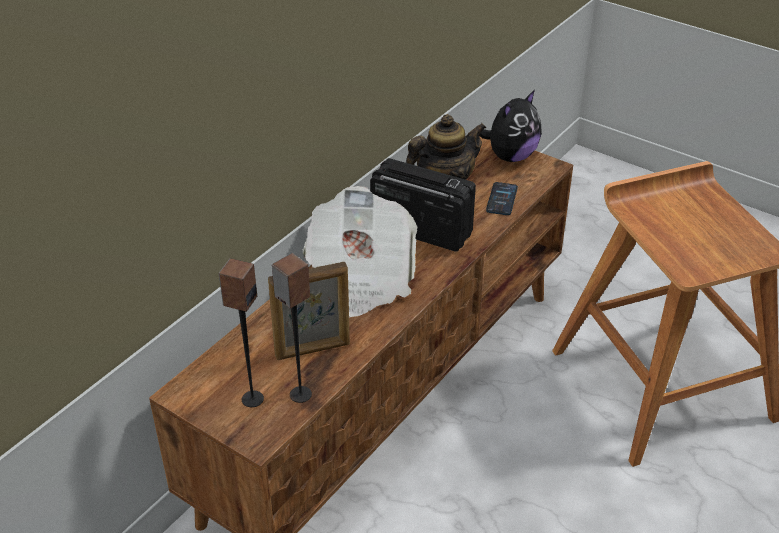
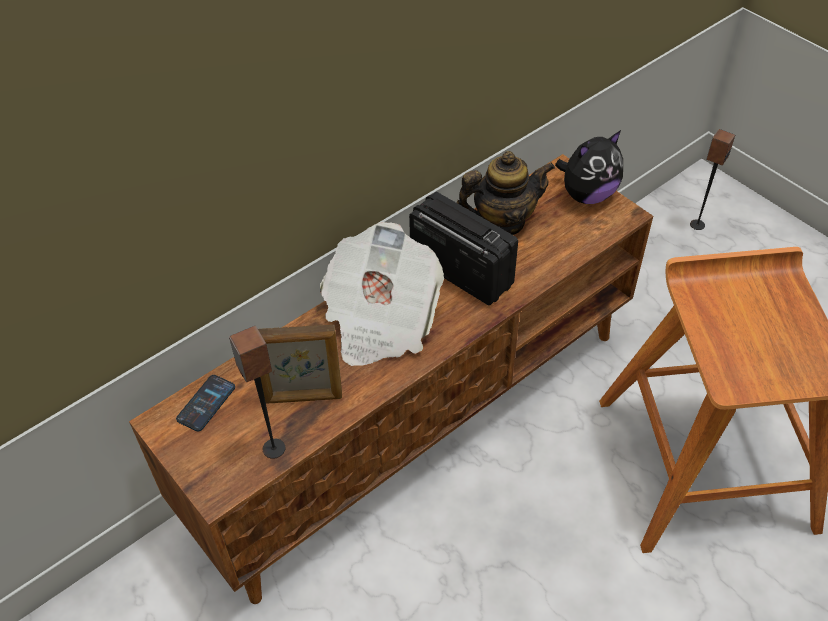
camera: 15 degrees right, 10 degrees up
speaker [219,258,264,407] -> speaker moved to [690,129,735,230]
phone [486,182,518,215] -> phone moved to [176,375,235,432]

